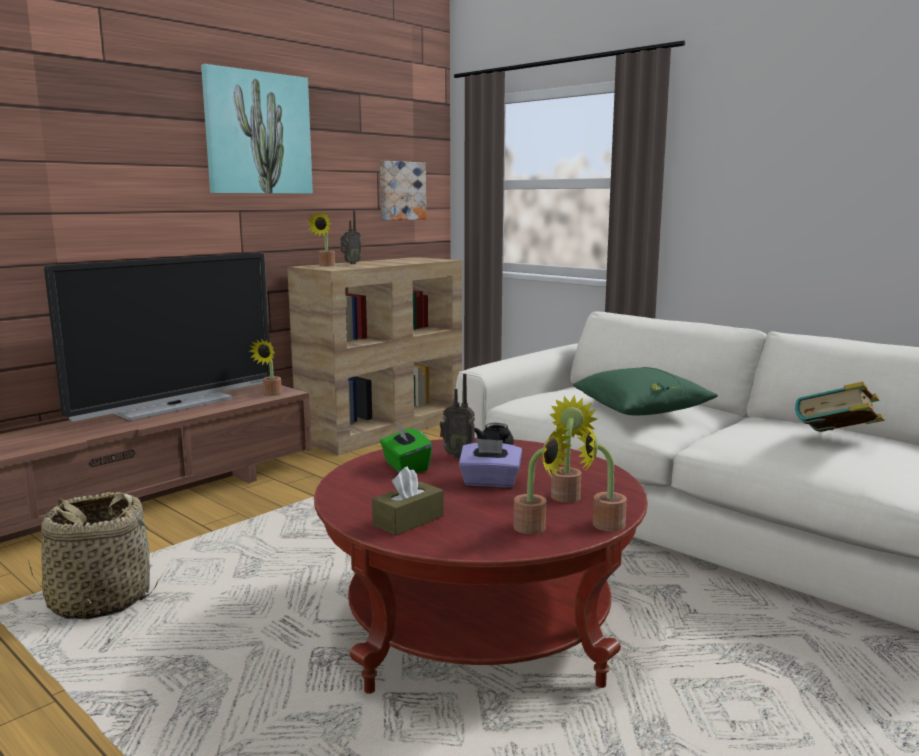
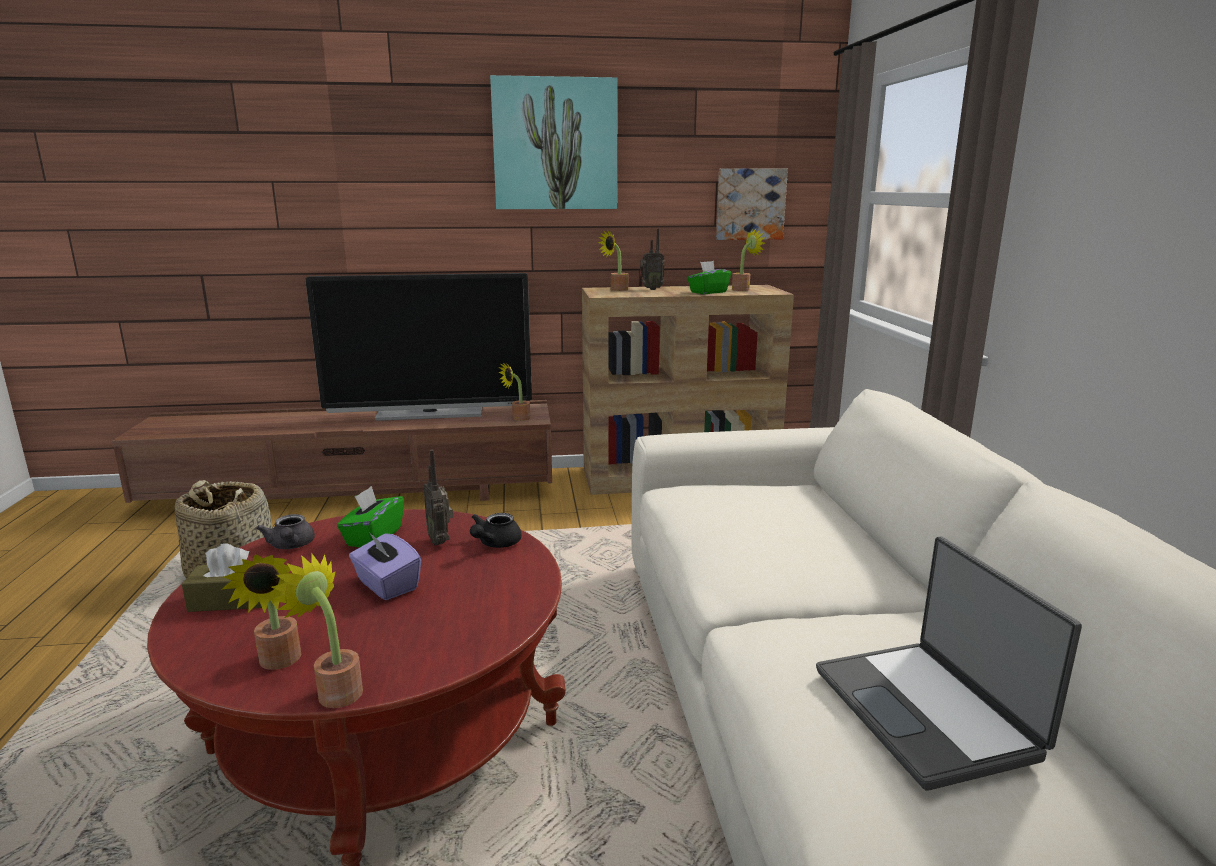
camera: 40 degrees right, 5 degrees up
potted plant [550,395,597,503] -> potted plant moved to [732,229,765,291]
green pillow [573,367,718,415] -> none
book [795,381,884,432] -> laptop [816,537,1082,791]
none -> grey teapot [256,514,315,549]
none -> green tissue box [687,261,731,294]

